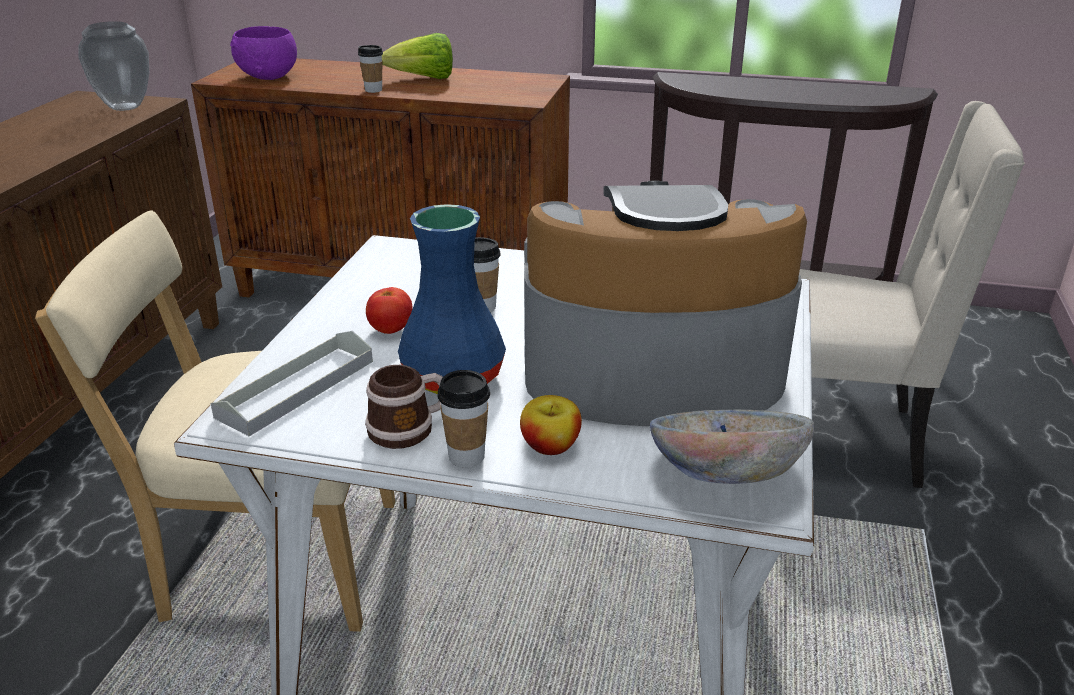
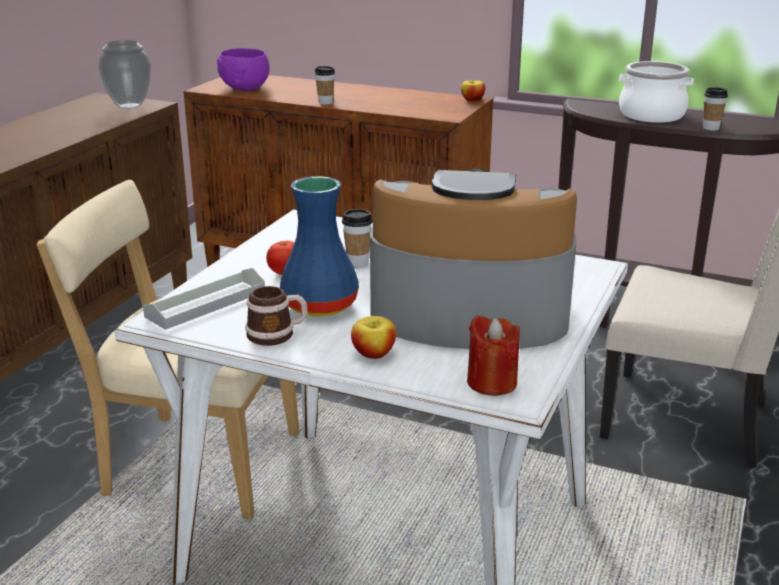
camera: 10 degrees right, 5 degrees down
lettuce [382,33,453,79] -> none
cup [437,370,490,467] -> cup moved to [703,87,728,131]
bowl [650,410,815,484] -> red candle [467,315,520,396]
none -> apple [461,80,485,102]
none -> cooking pot [619,61,694,123]

